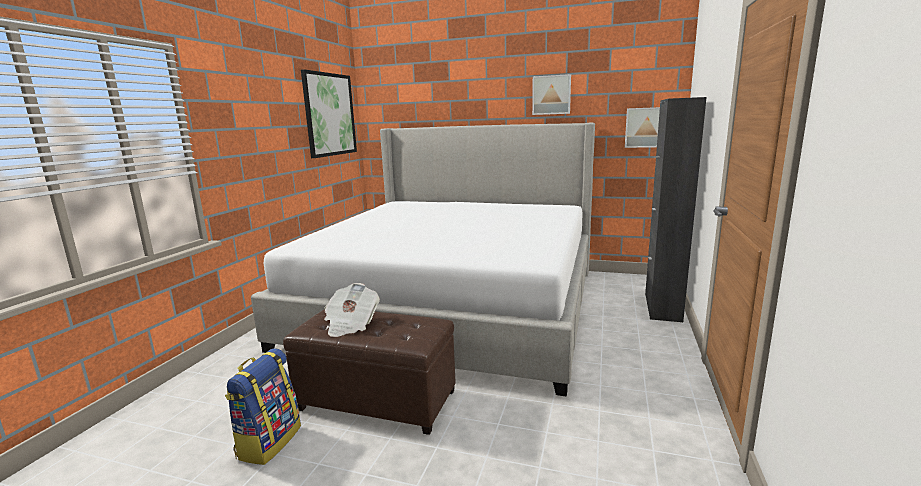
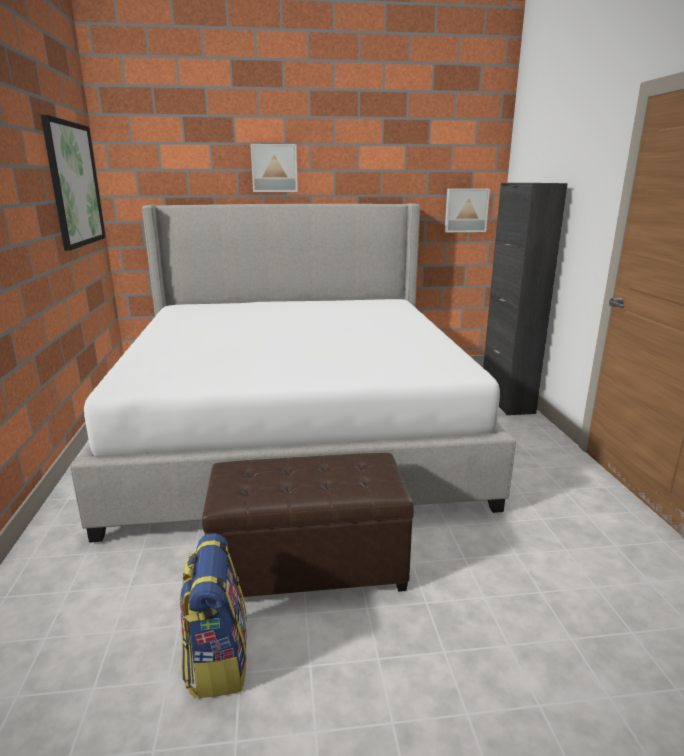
camera: 25 degrees left, 5 degrees up
newspaper [324,283,380,337] -> none
picture [532,74,571,115] -> picture moved to [250,144,298,192]

